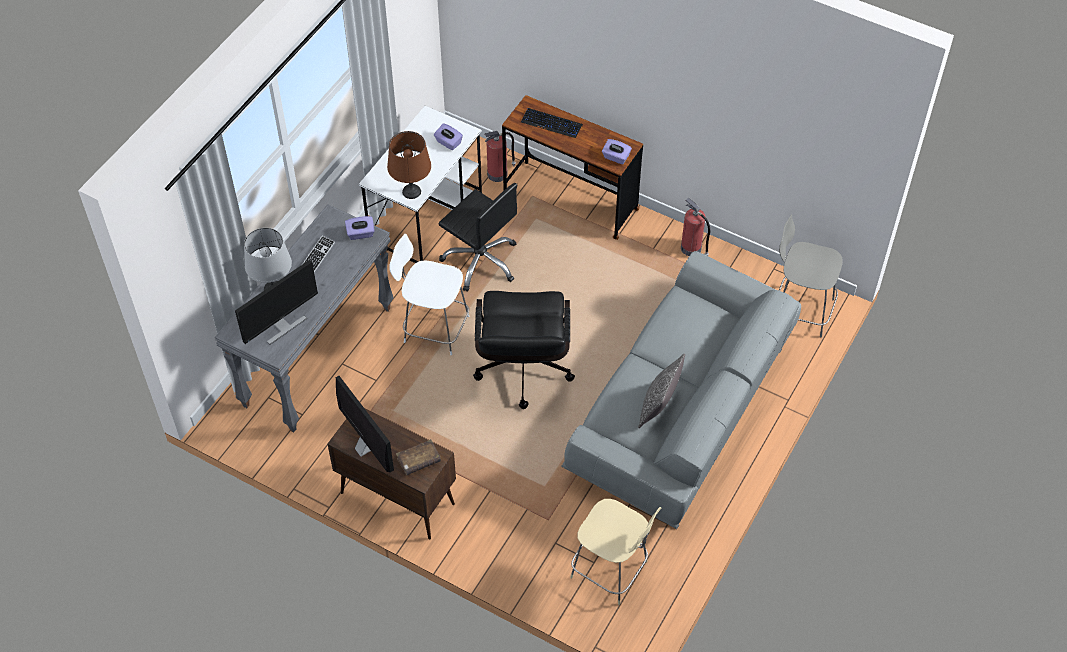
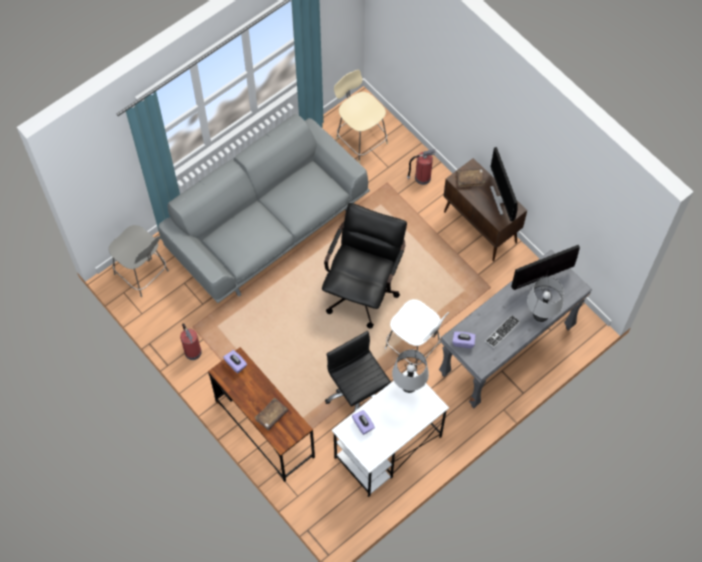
camera: 160 degrees left, 10 degrees up
brown table lamp [387,131,431,199] -> grey table lamp [392,349,429,393]
fire extinguisher [484,131,516,182] -> fire extinguisher moved to [407,149,435,185]
keyboard [521,108,583,138] -> brown book [255,398,288,431]
pillow [638,353,685,428] -> none

